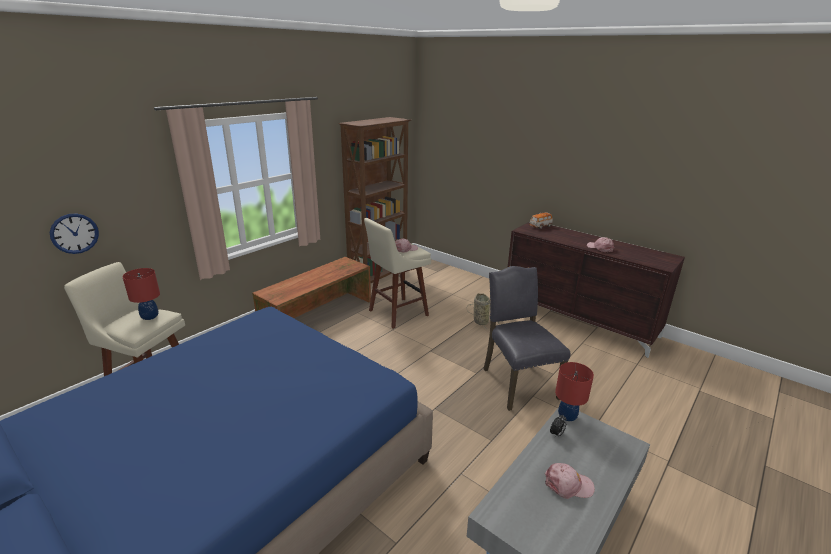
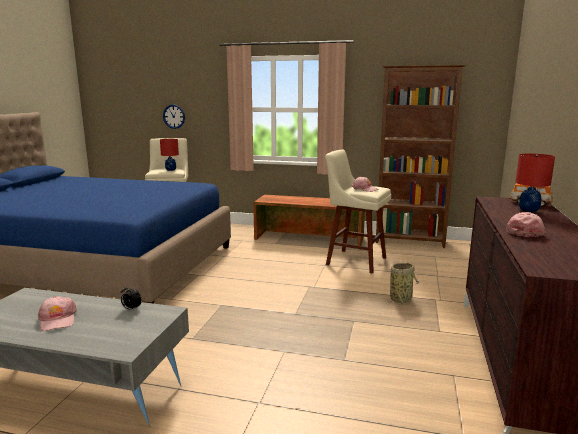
camera: 65 degrees right, 10 degrees down
grey chair [483,266,570,411] -> none
red table lamp [555,362,594,421] -> red table lamp moved to [515,153,555,212]

